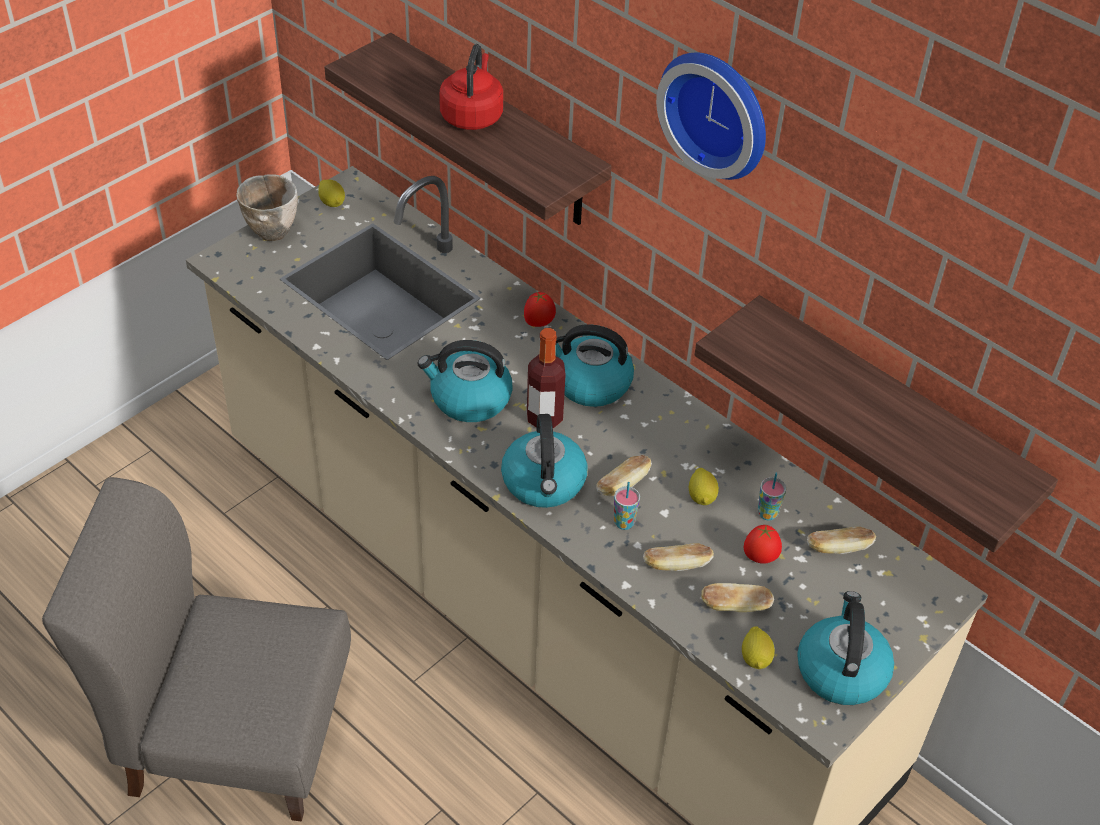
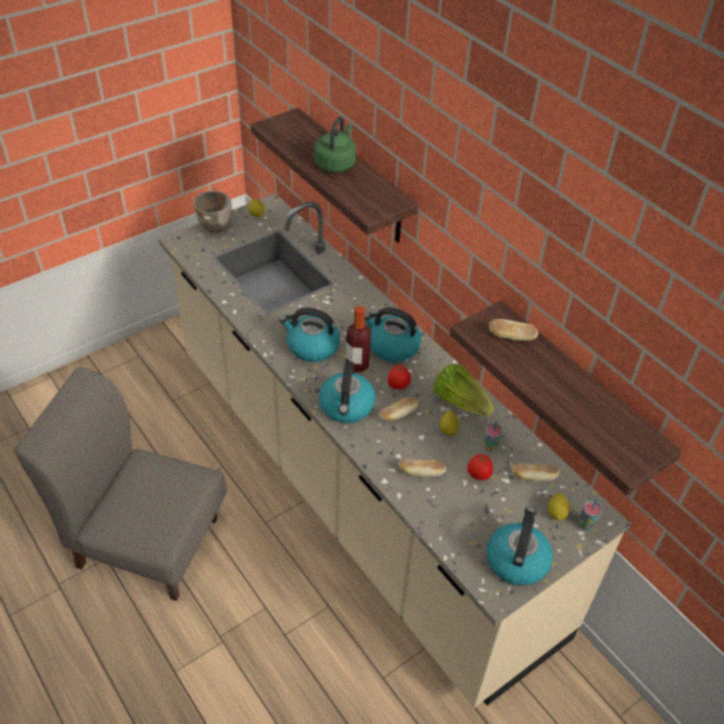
camera: 10 degrees right, 0 degrees up
red kettle [439,44,503,130] -> green kettle [314,116,356,173]
tomato [524,292,556,327] -> tomato moved to [388,365,411,389]
cup [614,482,640,530] -> cup moved to [579,499,602,530]
wall clock [656,53,766,180] -> none
bread [701,583,774,612] -> bread moved to [488,319,538,341]
lemon [742,626,775,669] -> lemon moved to [548,492,570,521]
none -> lettuce [434,364,495,417]

